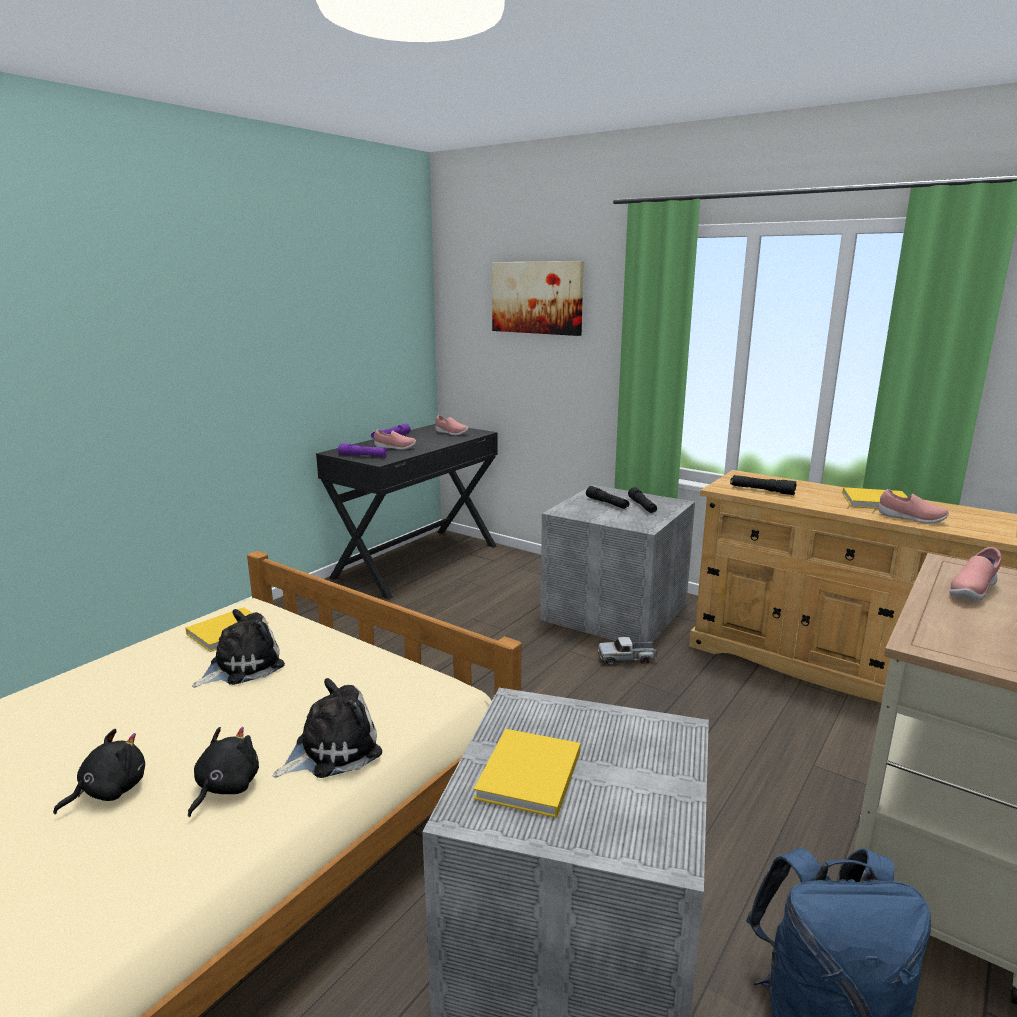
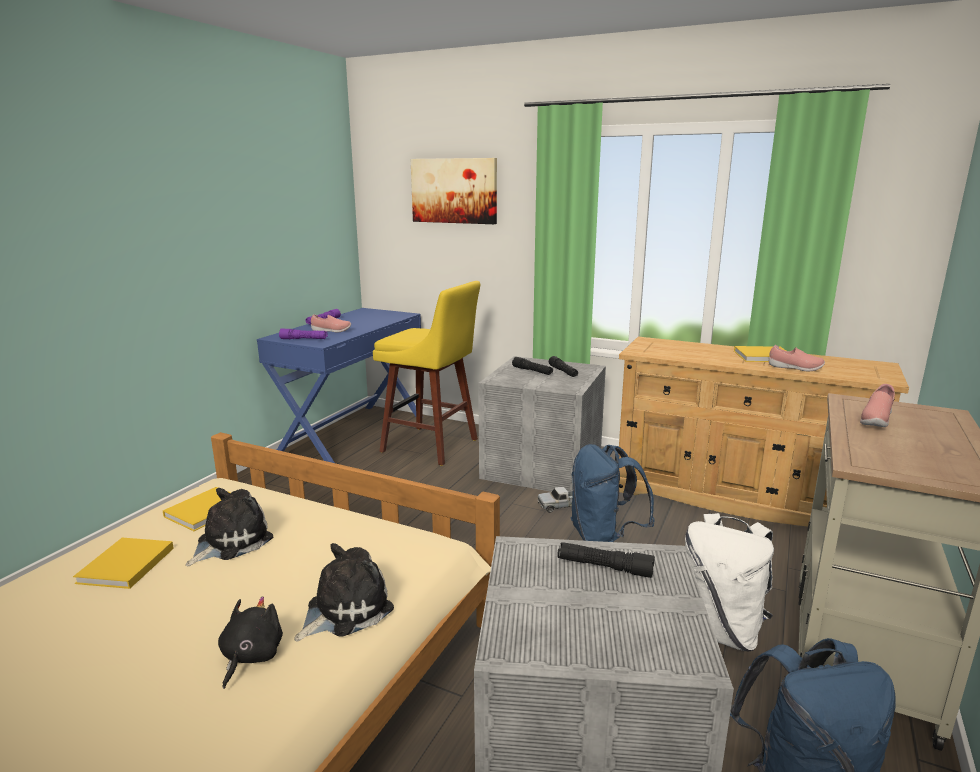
camera: 10 degrees left, 0 degrees up
black plush toy [53,729,145,814] -> none
black desk [316,424,498,599] -> blue desk [257,308,423,463]
pink shoe [435,415,469,436] -> none
yellow book [474,729,580,818] -> yellow book moved to [73,538,174,589]
black flashlight [730,475,796,495] -> black flashlight moved to [557,542,655,578]
none -> yellow stool [373,281,480,466]
none -> blue backpack [570,444,655,542]
none -> white backpack [685,513,774,651]

